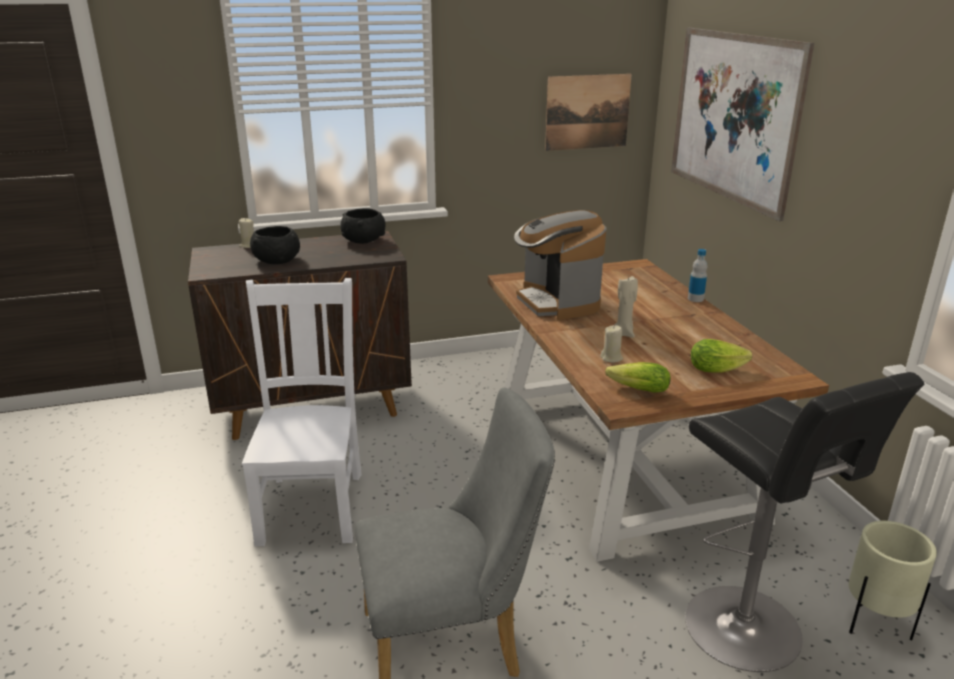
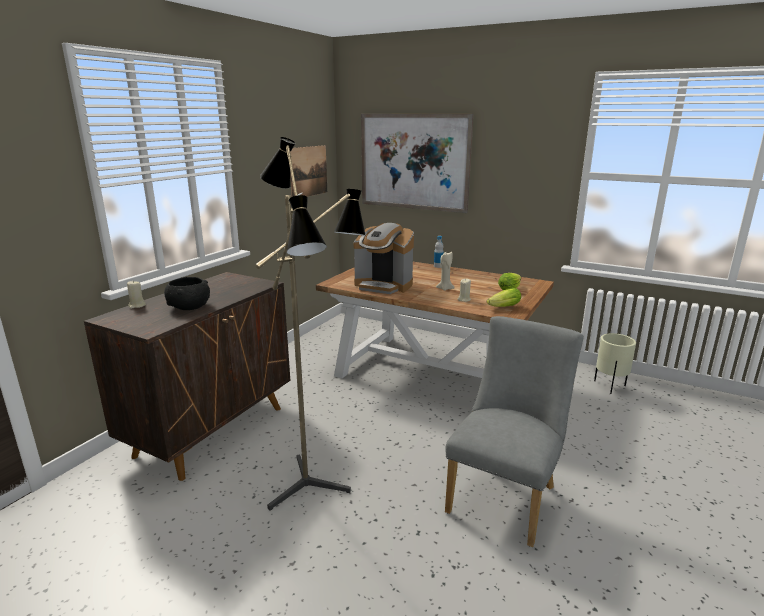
camera: 45 degrees left, 5 degrees down
white chair [242,278,362,546] -> floor lamp [255,137,365,511]
black bowl [340,208,385,244] -> none
black stool [685,372,924,672] -> none

